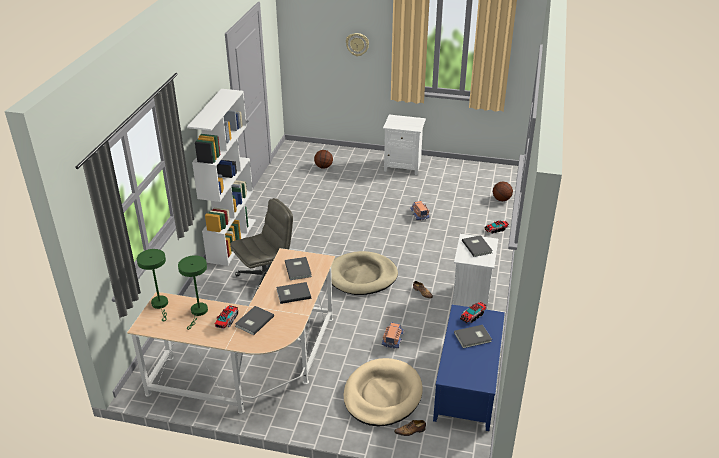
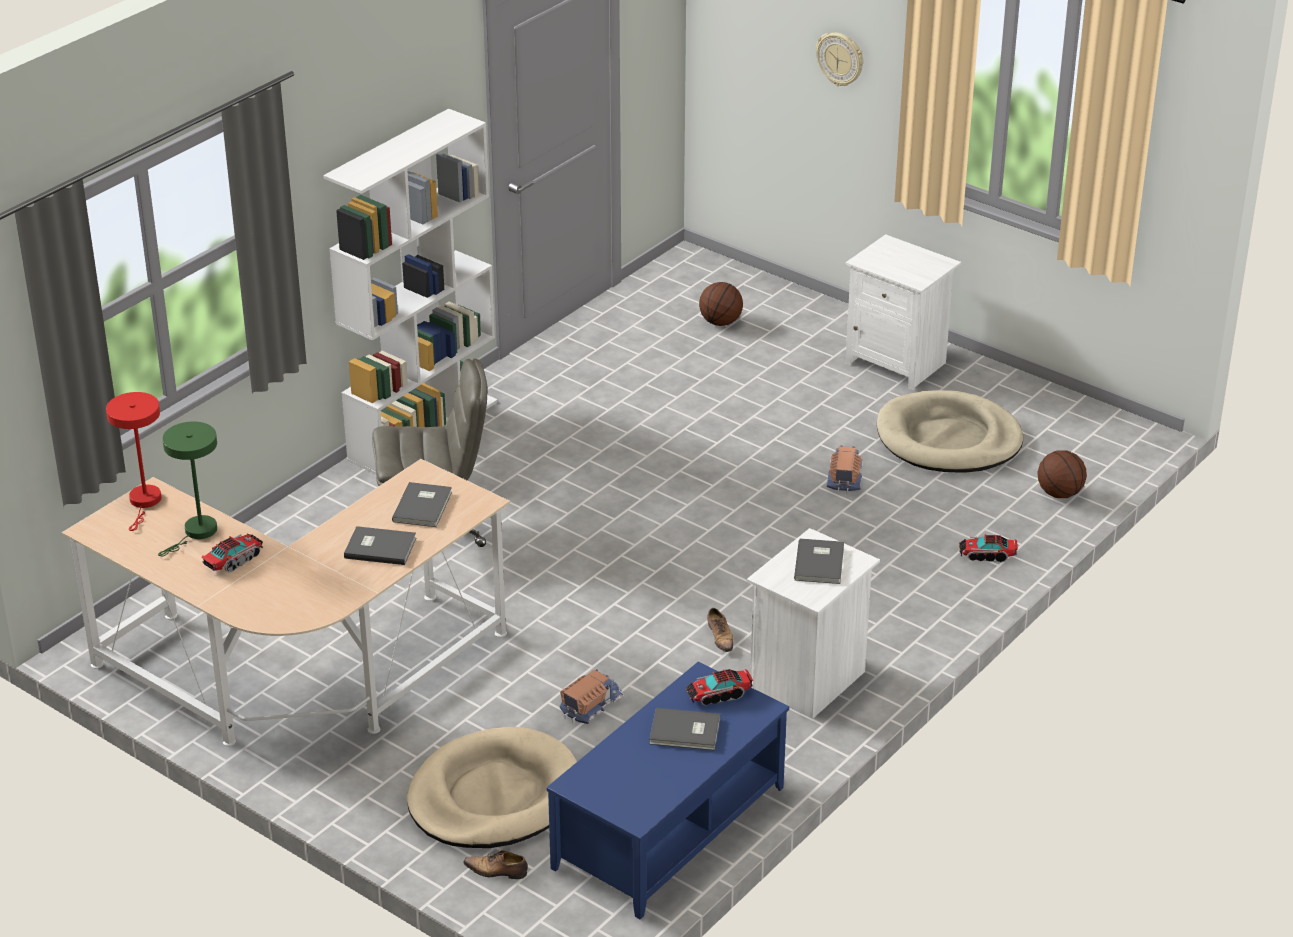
camera: 25 degrees right, 0 degrees up
green table lamp [137,249,168,321] -> red table lamp [106,392,161,531]
grey book [235,306,274,335] -> none
beige dog bed [331,251,398,295] -> beige dog bed moved to [877,390,1023,473]

